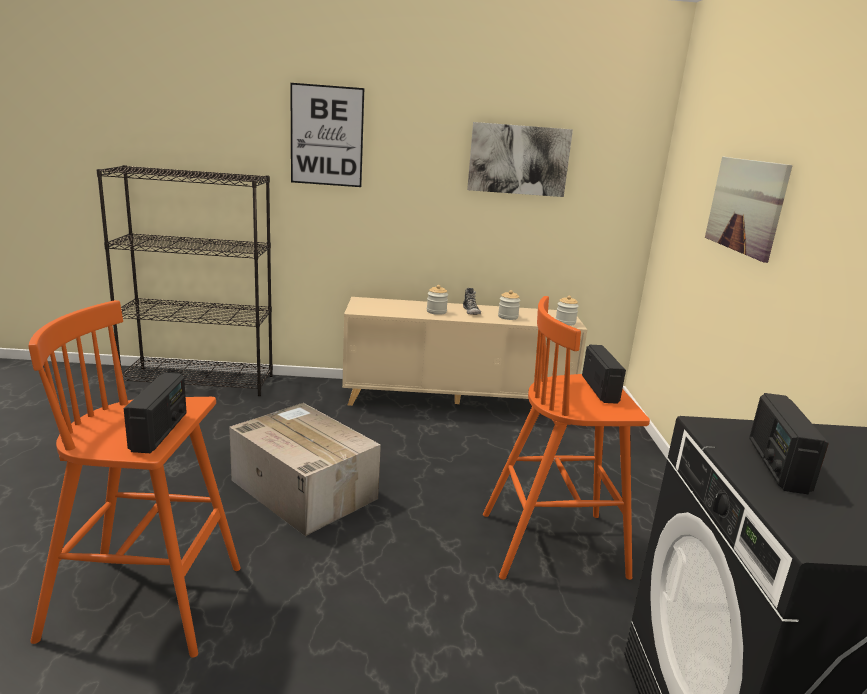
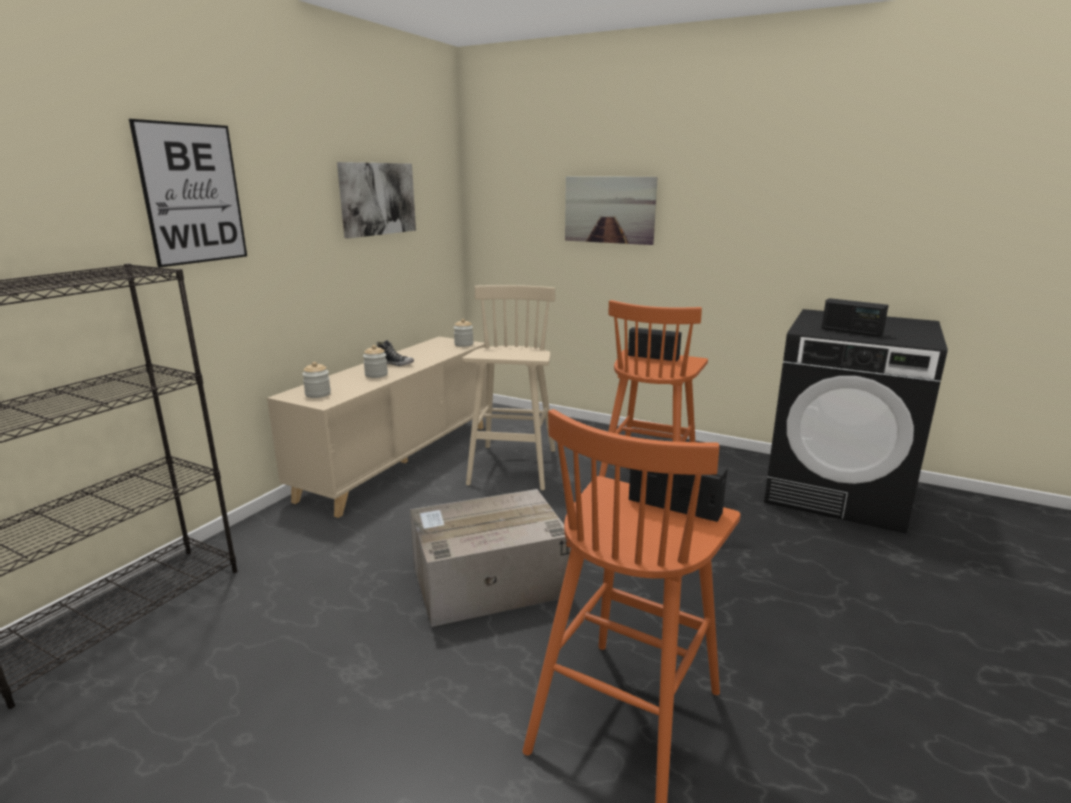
camera: 60 degrees left, 0 degrees up
jar [498,290,520,320] -> jar moved to [302,362,331,398]
none -> beige stool [462,285,556,490]

